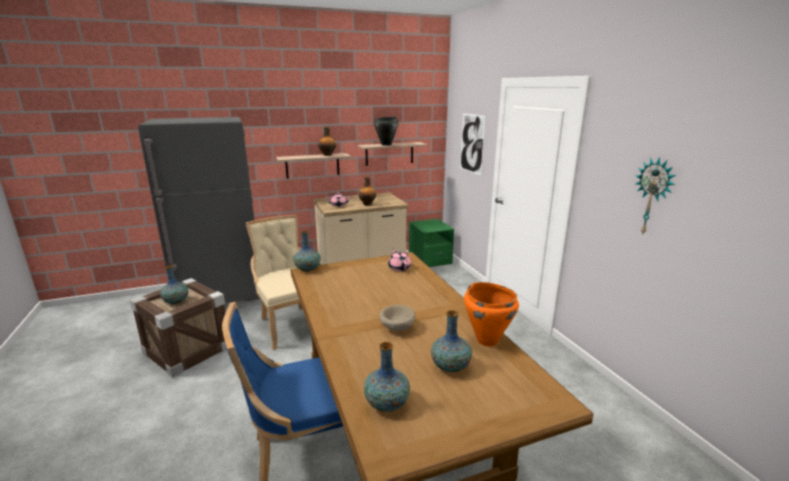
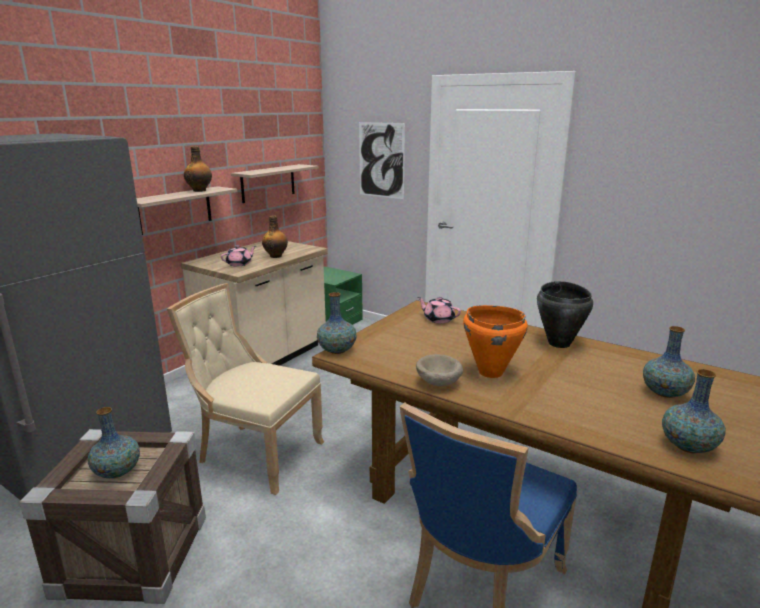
camera: 35 degrees left, 0 degrees up
black cooking pot [374,117,398,146] -> black cooking pot moved to [537,281,593,348]
beige bowl [380,305,416,331] -> beige bowl moved to [416,354,463,386]
orange cooking pot [464,282,519,346] -> orange cooking pot moved to [463,305,528,378]
wall clock [636,157,676,235] -> none

